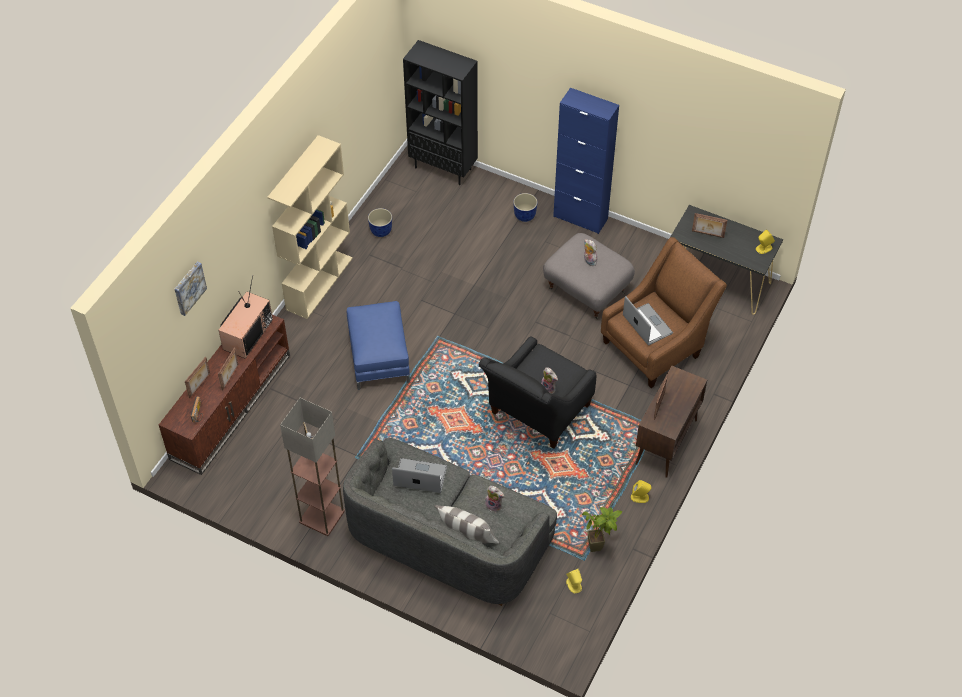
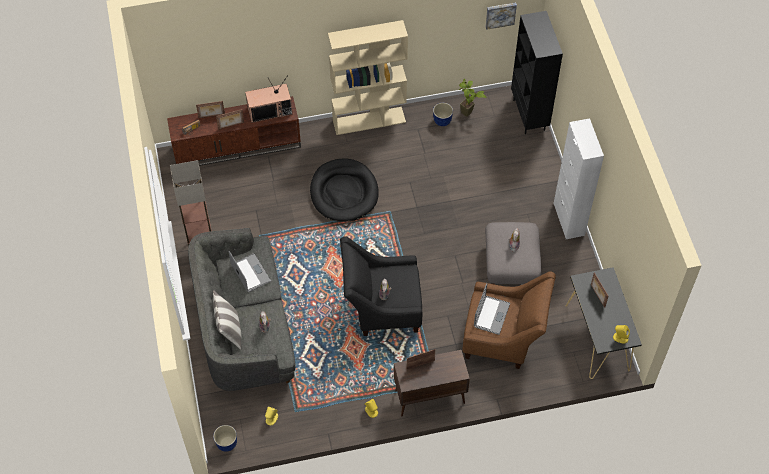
camera: 50 degrees right, 5 degrees up
picture [175,262,207,316] -> picture moved to [486,3,517,30]
blue ottoman [347,301,410,390] -> black dog bed [310,159,379,222]
planter [513,193,538,222] -> planter moved to [213,425,237,452]
blue cabinet [553,88,619,234] -> white cabinet [553,118,604,239]
potted plant [582,507,622,552] -> potted plant moved to [459,79,487,117]

